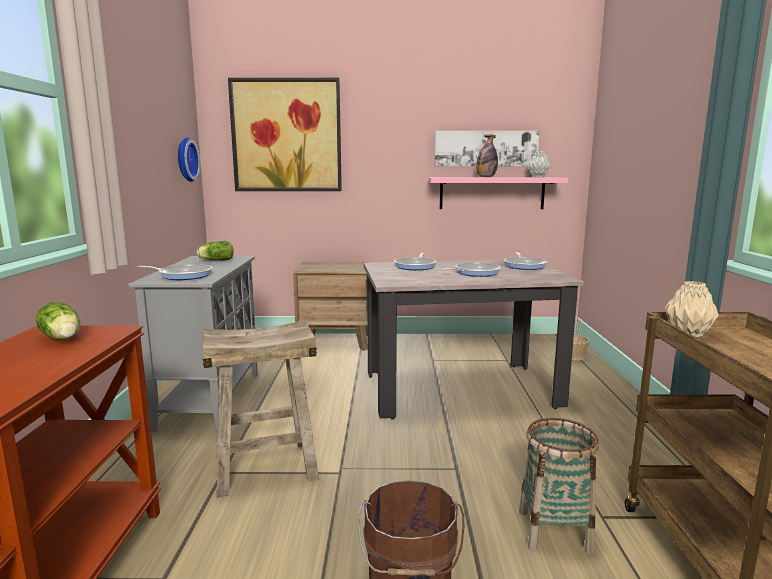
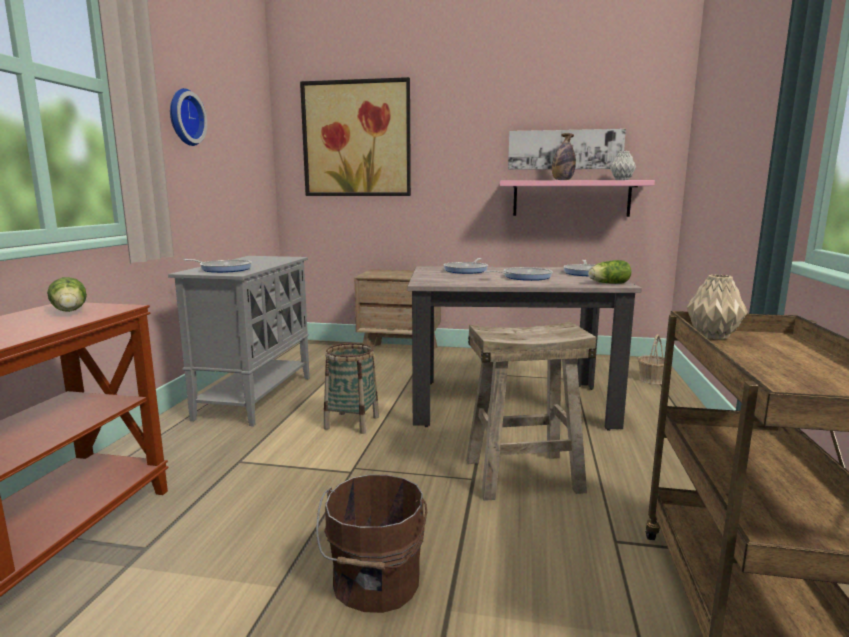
camera: 10 degrees right, 0 degrees up
wall clock [178,137,200,182] -> wall clock moved to [170,88,207,146]
lettuce [197,241,233,260] -> lettuce moved to [588,260,631,284]
beige stool [203,321,319,498] -> beige stool moved to [466,322,596,501]
basket [519,418,599,554] -> basket moved to [324,343,379,434]

